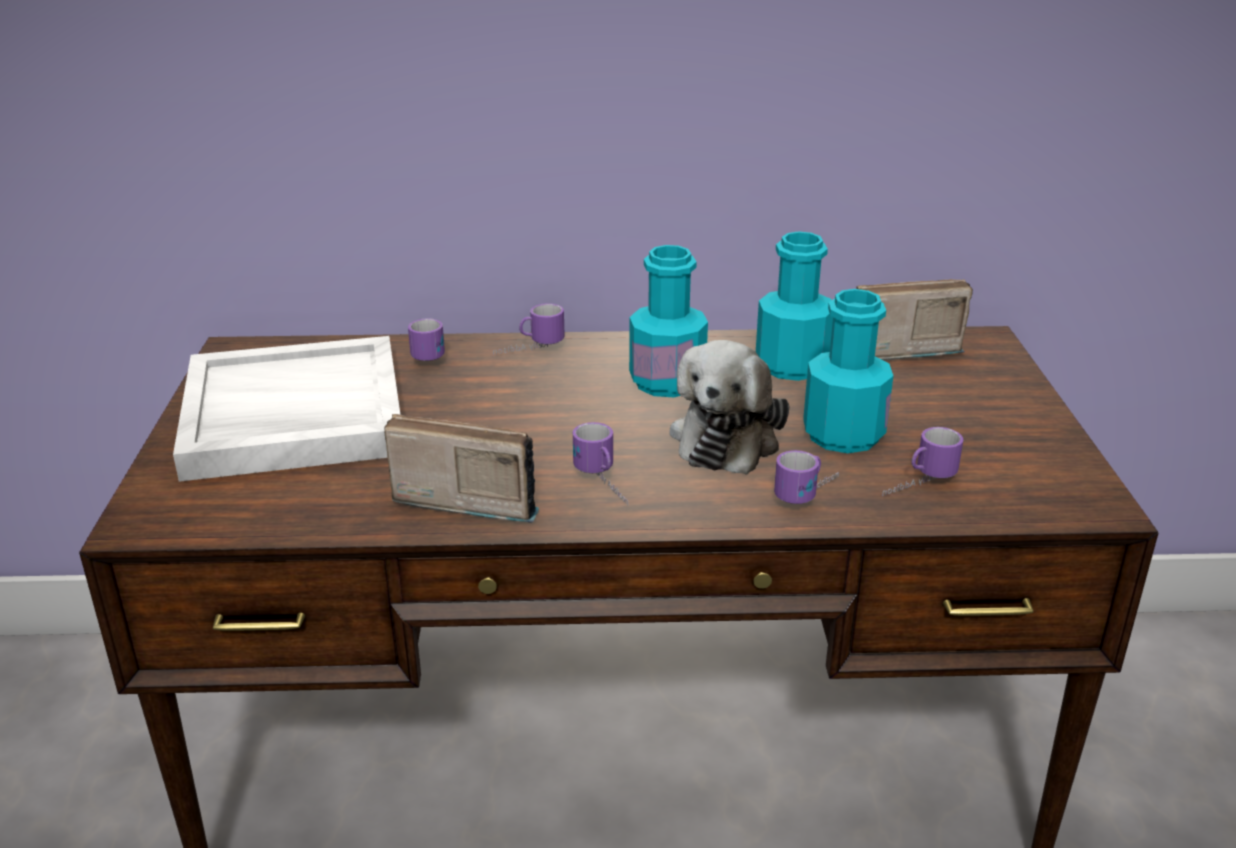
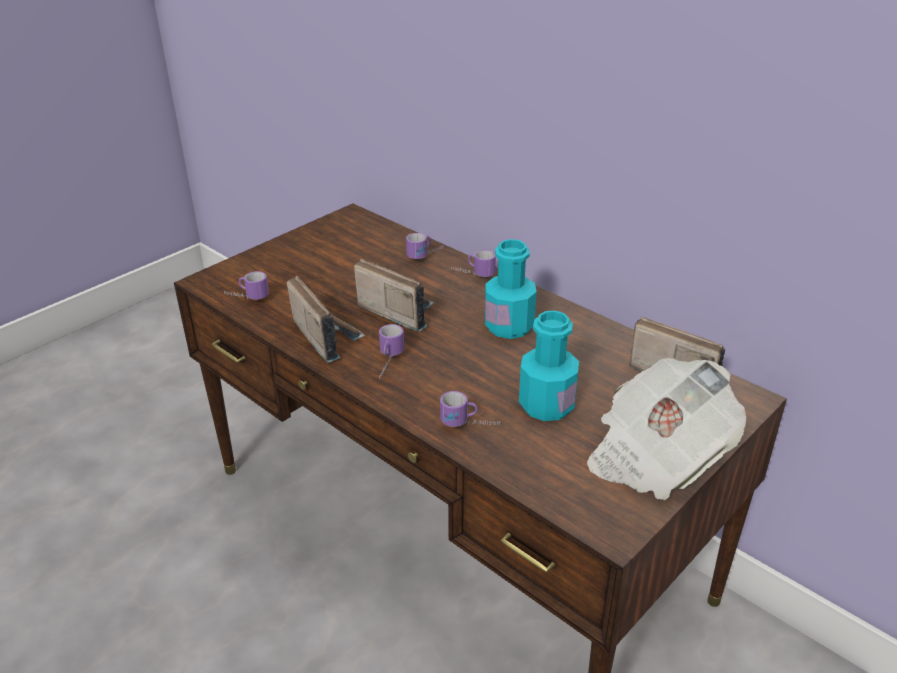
camera: 45 degrees right, 5 degrees up
white tray [173,336,401,482] -> none
plush toy [669,340,789,475] -> none
turquoise bottle [756,231,833,381] -> none
mug [882,427,963,496] -> mug moved to [224,271,269,300]
none -> radio [354,259,435,332]
none -> newspaper [587,358,746,500]

